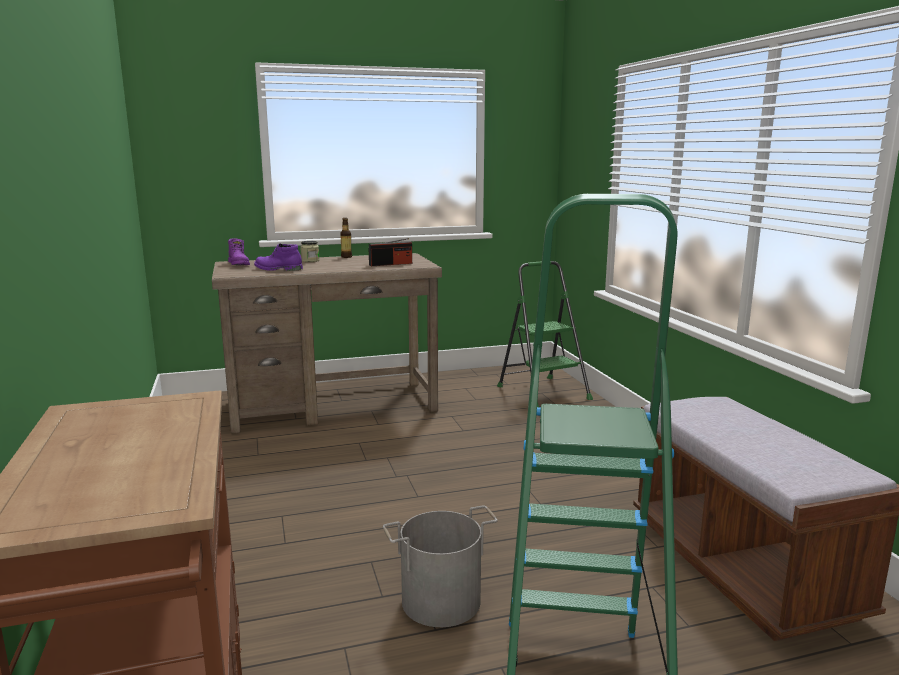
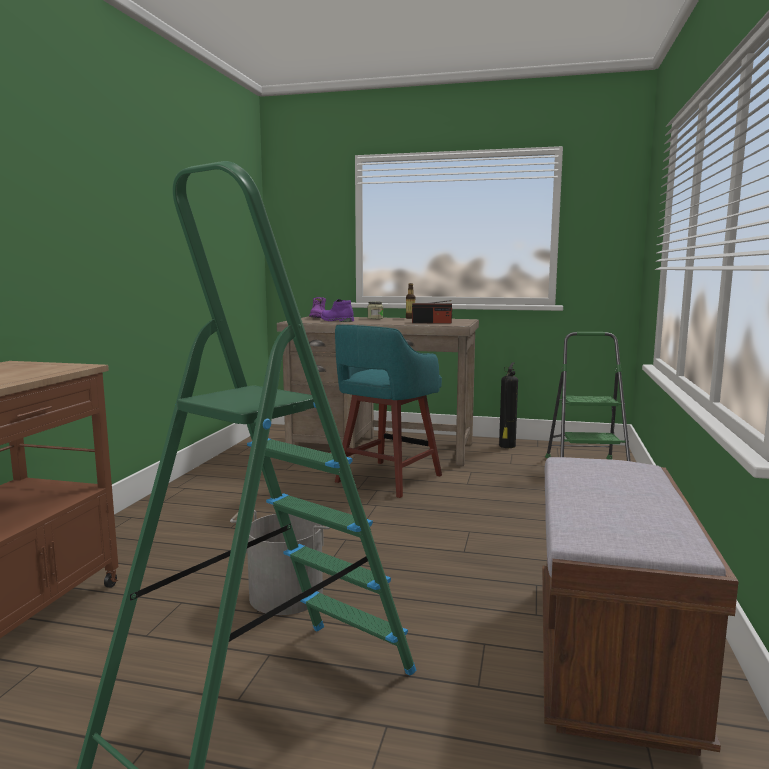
camera: 30 degrees right, 5 degrees down
none -> turquoise stool [335,325,442,498]
none -> fire extinguisher [499,362,518,448]

